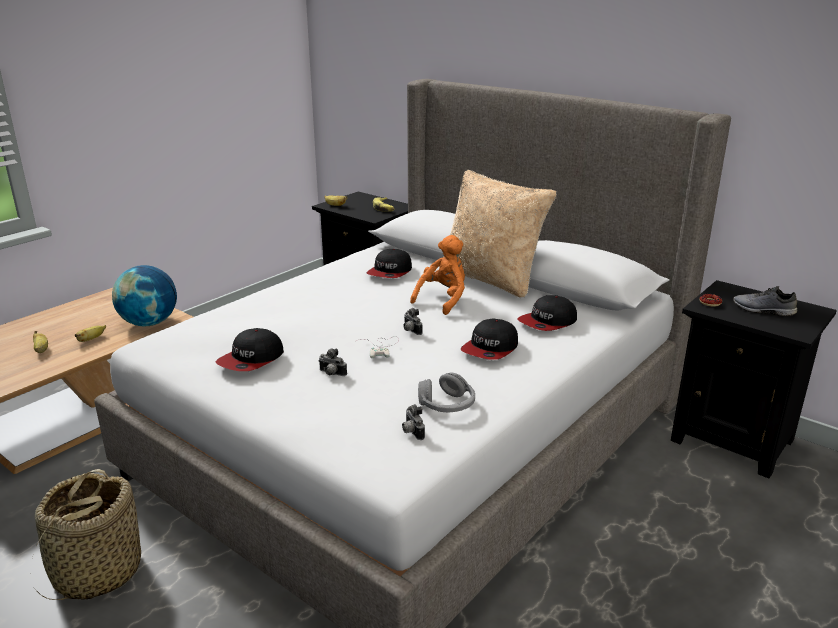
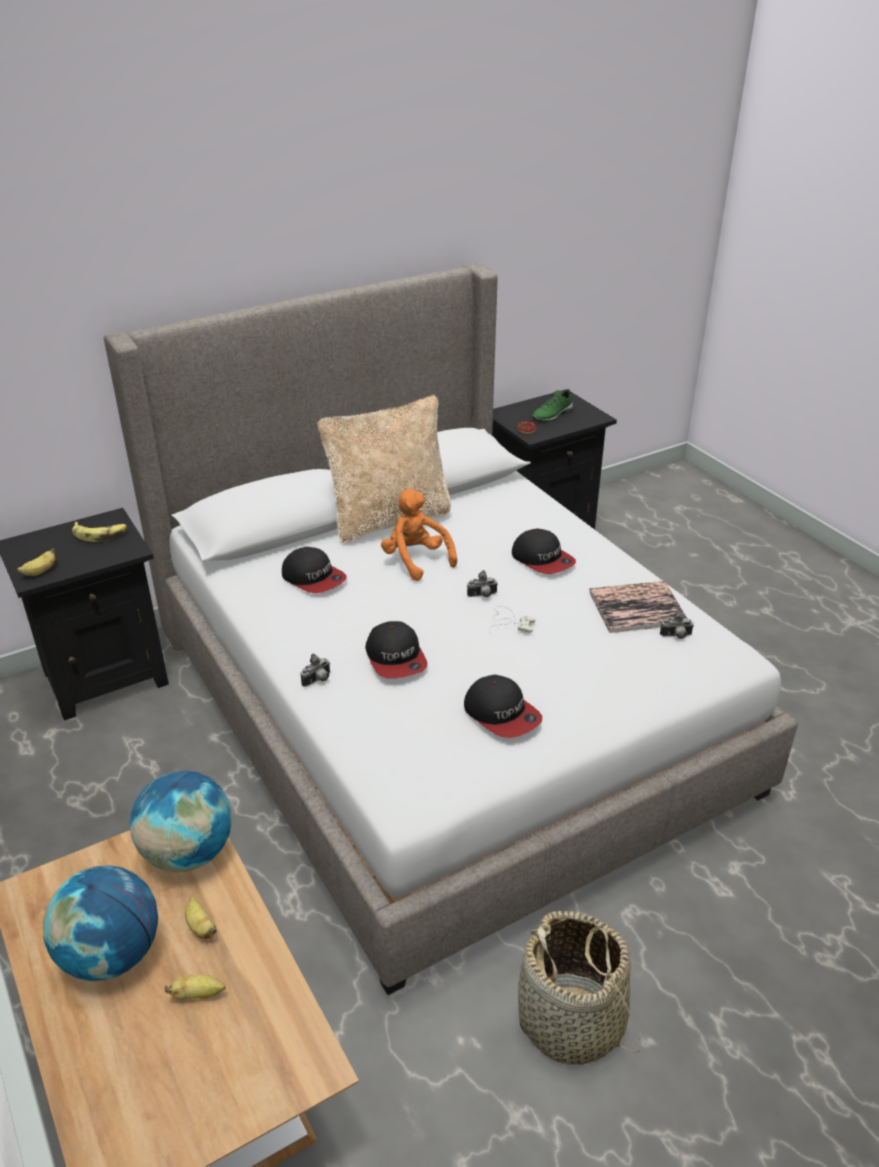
camera: 70 degrees left, 10 degrees up
camera [318,348,347,376] -> camera moved to [301,653,330,687]
grey headphones [418,373,475,412] -> book [589,581,687,633]
cap [517,295,577,331] -> cap moved to [365,621,427,678]
grey shoe [733,286,797,316] -> green shoe [532,389,573,421]
none -> globe [43,865,158,981]

